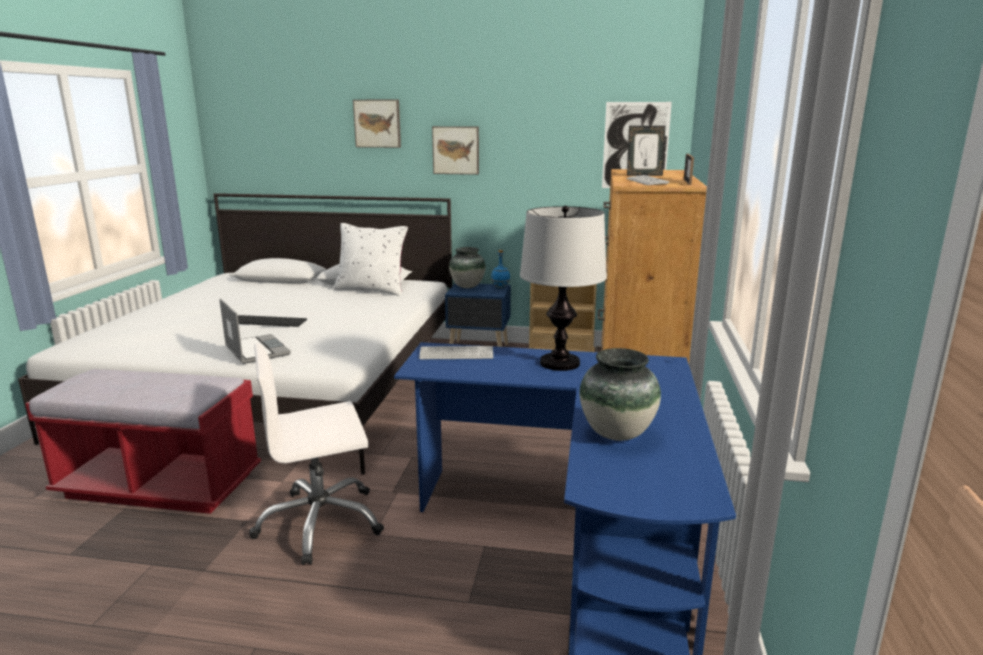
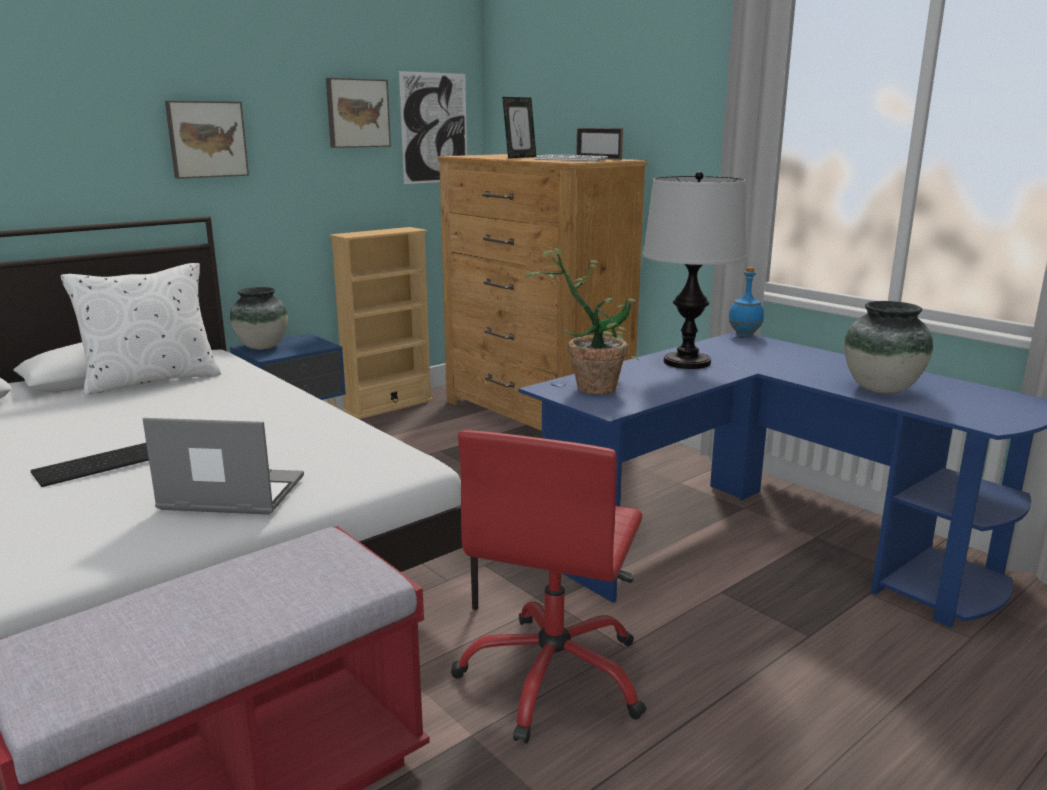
camera: 50 degrees left, 0 degrees up
white office chair [249,343,384,565] -> red office chair [451,430,646,744]
picture [353,100,401,148] -> picture moved to [326,78,391,148]
keyboard [419,346,493,359] -> potted plant [525,247,639,395]
blue bottle [491,250,510,289] -> blue bottle moved to [728,267,764,337]

